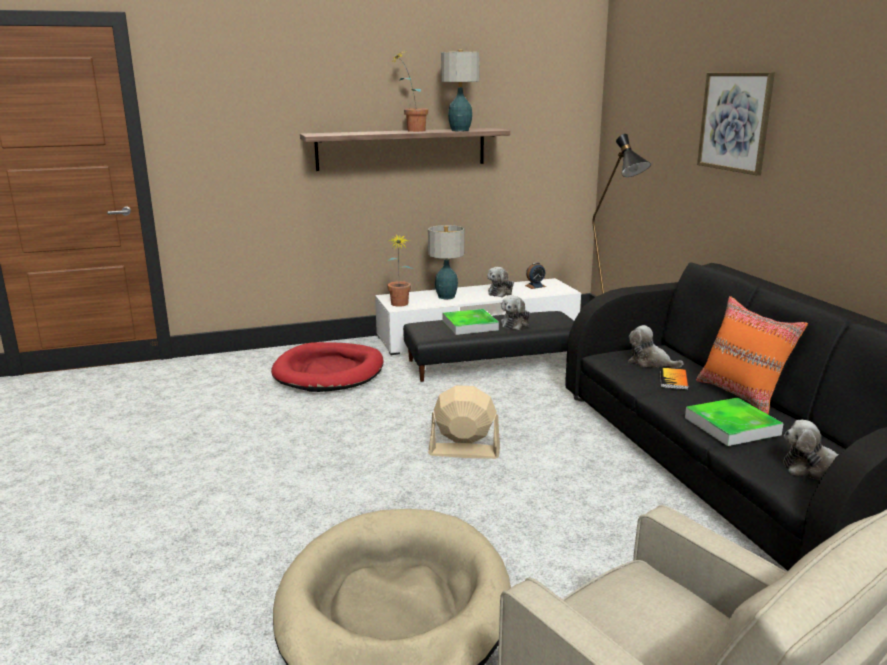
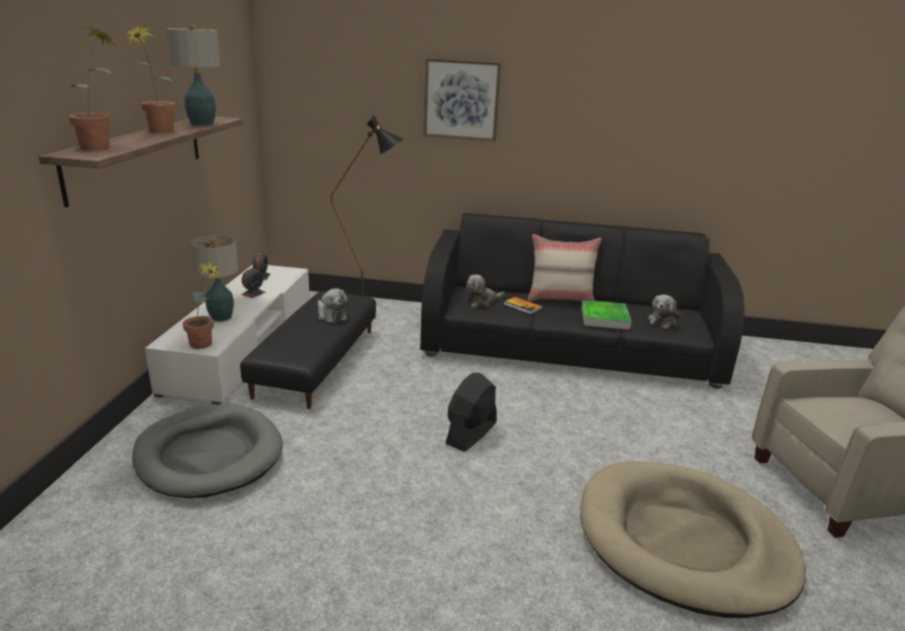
camera: 65 degrees left, 5 degrees up
red dog bed [271,342,383,392] -> grey dog bed [132,404,283,498]
beige fan [428,385,500,459] -> black fan [445,373,497,452]
tray [443,309,499,335] -> none
plush toy [487,267,514,297] -> alarm clock [241,268,266,298]
orange pillow [696,296,808,414] -> beige pillow [528,234,602,302]
none -> potted plant [69,27,114,150]

